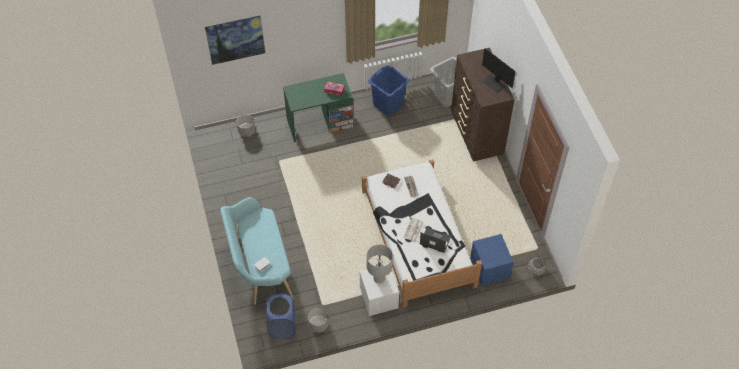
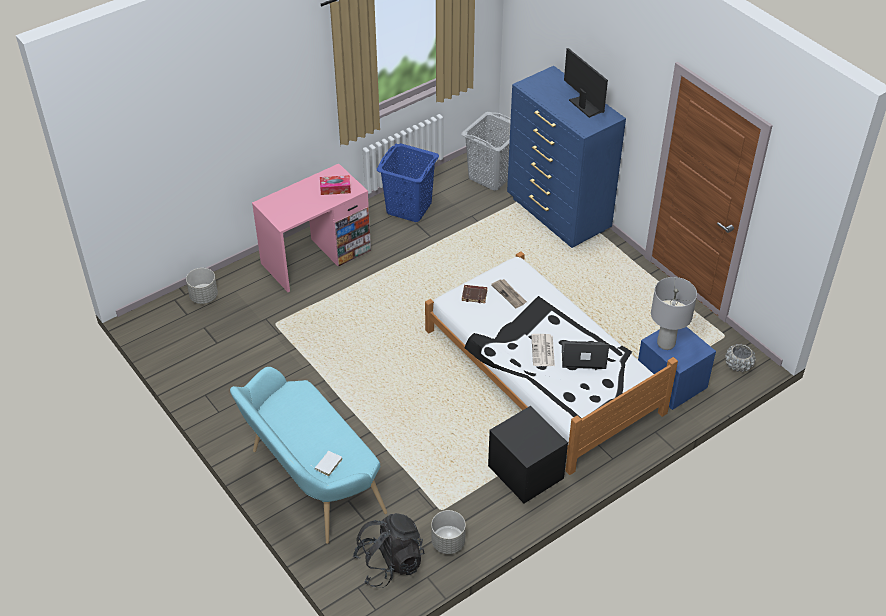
camera: 20 degrees left, 10 degrees down
picture [205,15,265,65] -> none
blue laundry basket [265,294,295,339] -> black backpack [353,513,424,588]
green desk [283,73,353,142] -> pink desk [252,164,371,292]
white nightstand [360,263,399,316] -> black nightstand [488,406,568,503]
grey table lamp [366,244,393,284] -> grey table lamp moved to [651,277,697,350]
brown dresser [451,48,515,162] -> blue dresser [507,66,626,248]
monitor [482,48,516,93] -> monitor turned 150 degrees counterclockwise [564,48,608,118]

